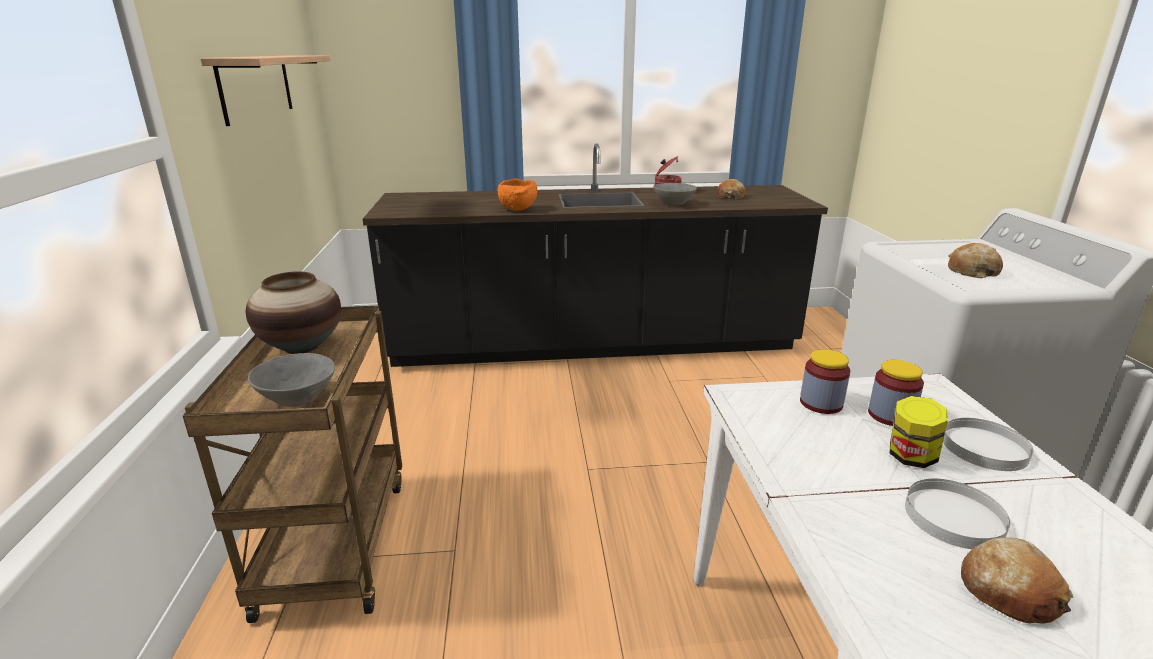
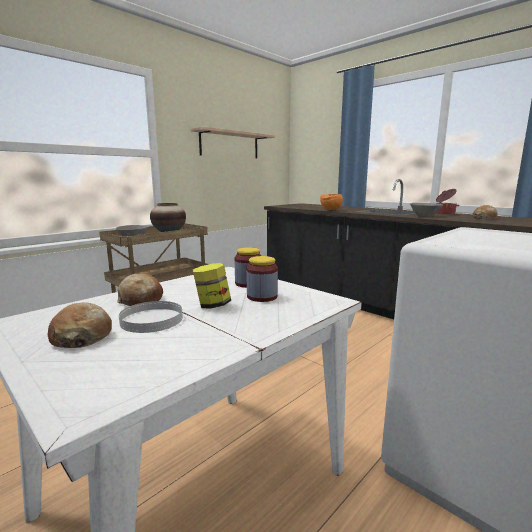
camera: 50 degrees right, 10 degrees down
white plate [943,418,1033,471] -> none
bread [948,243,1003,278] -> bread moved to [117,274,163,306]

